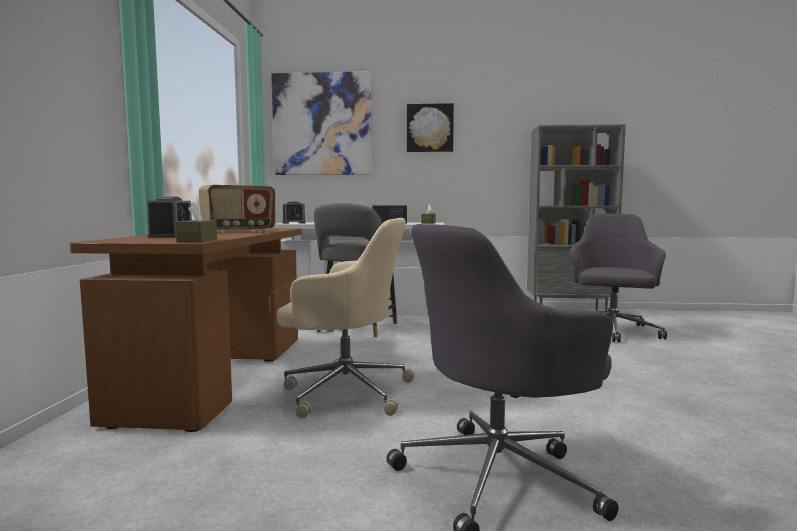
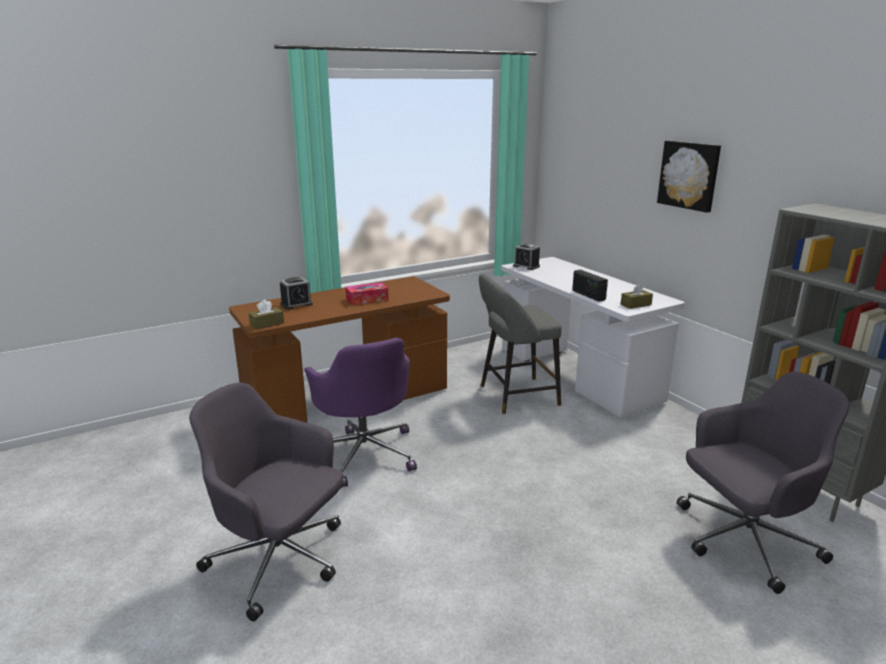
camera: 55 degrees right, 15 degrees up
radio [199,185,275,233] -> tissue box [346,283,389,305]
picture [271,71,372,175] -> none
beige office chair [277,218,414,418] -> purple office chair [304,338,417,488]

